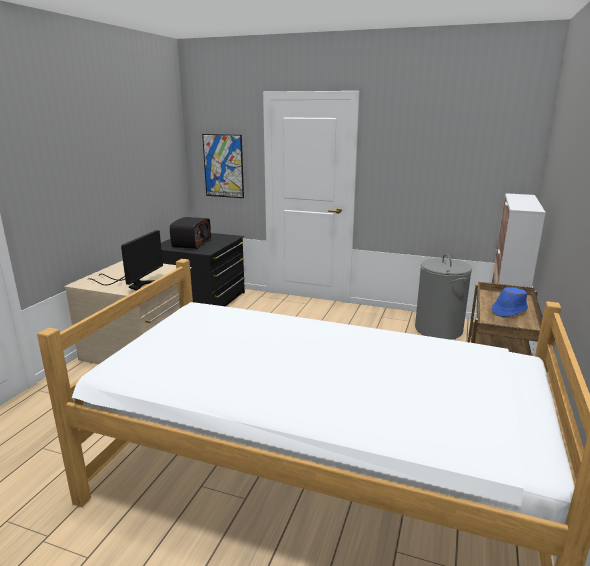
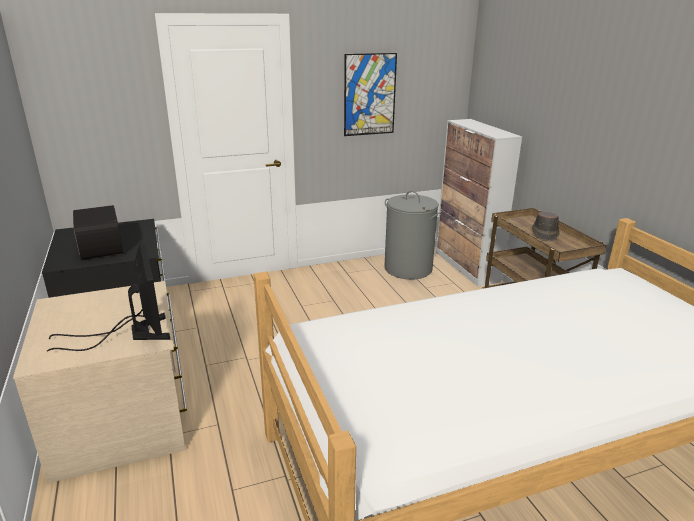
camera: 40 degrees left, 5 degrees up
picture [202,134,244,198] -> picture moved to [344,53,397,136]
blue hat [492,287,528,317] -> brown hat [532,212,559,241]

